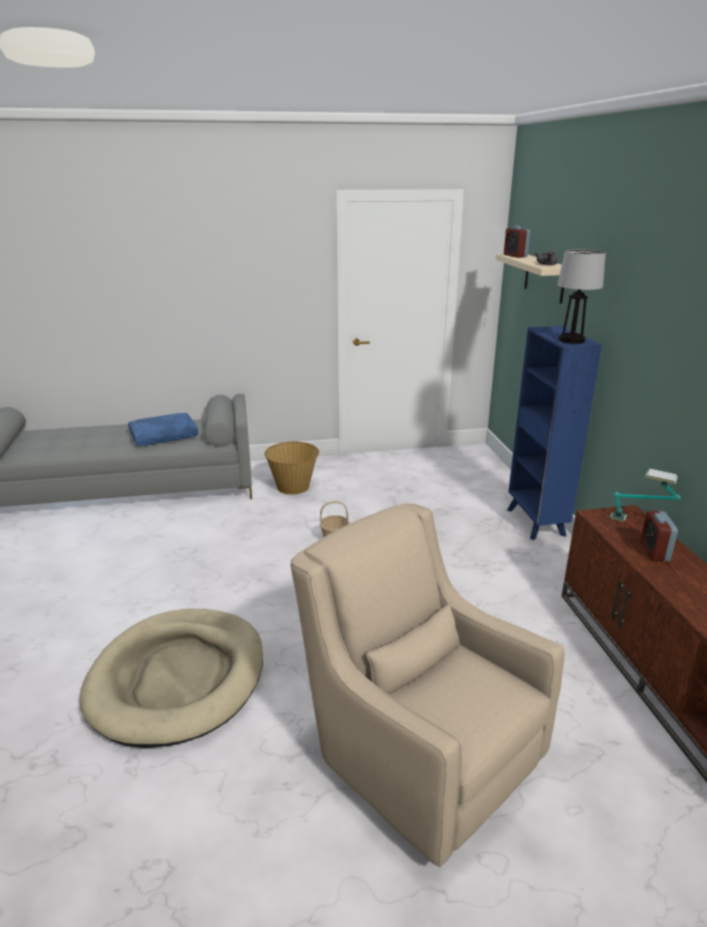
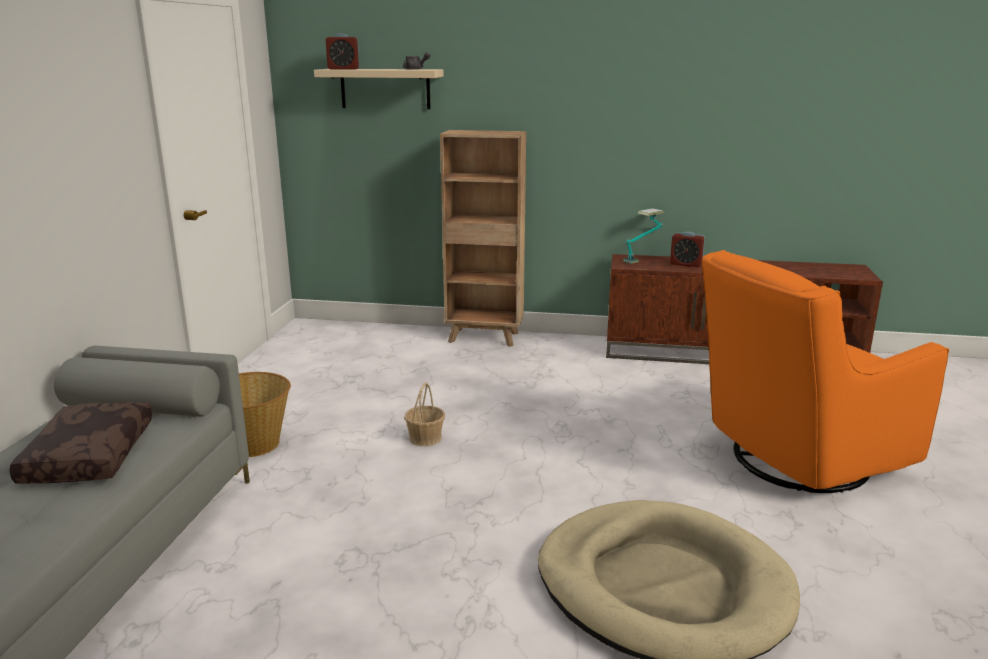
camera: 70 degrees left, 5 degrees down
blue pillow [128,413,198,446] -> brown pillow [9,402,152,484]
beige armchair [290,503,565,867] -> orange armchair [702,250,949,493]
blue bookcase [507,326,602,540] -> brown bookcase [440,130,526,347]
table lamp [557,249,606,344] -> none

